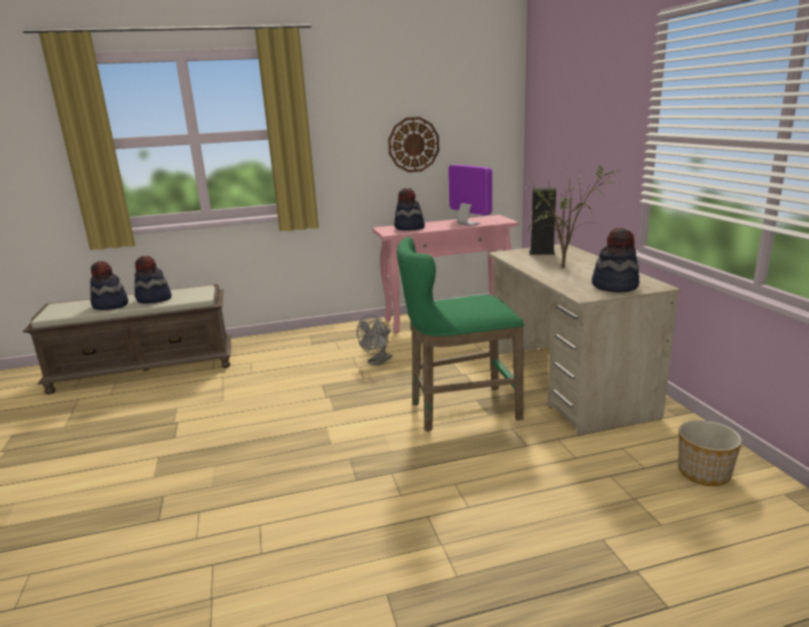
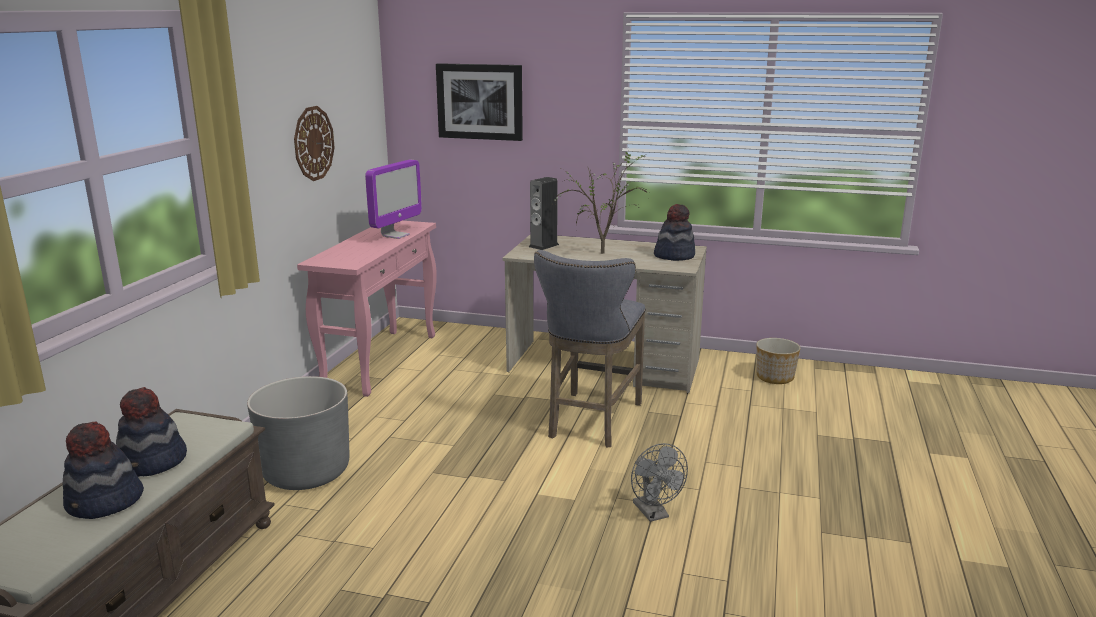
camera: 60 degrees left, 0 degrees up
grey fan [357,315,392,366] -> grey fan moved to [631,443,688,522]
hat [394,188,425,231] -> none
green stool [397,237,524,432] -> grey stool [534,250,646,447]
monitor [448,164,492,226] -> monitor turned 120 degrees clockwise [365,160,422,239]
none -> grey planter [247,376,349,490]
none -> picture [436,63,523,141]

